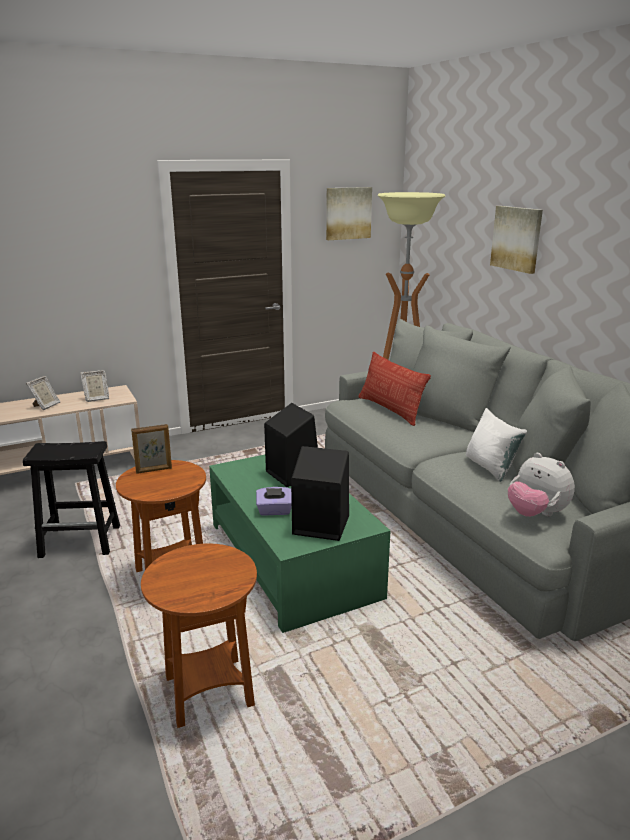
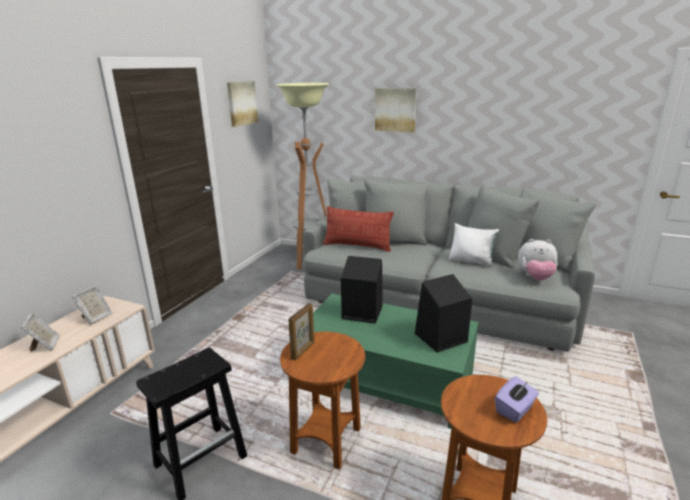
camera: 40 degrees left, 0 degrees up
purple tissue box [256,487,292,516] -> purple tissue box moved to [495,376,539,423]

